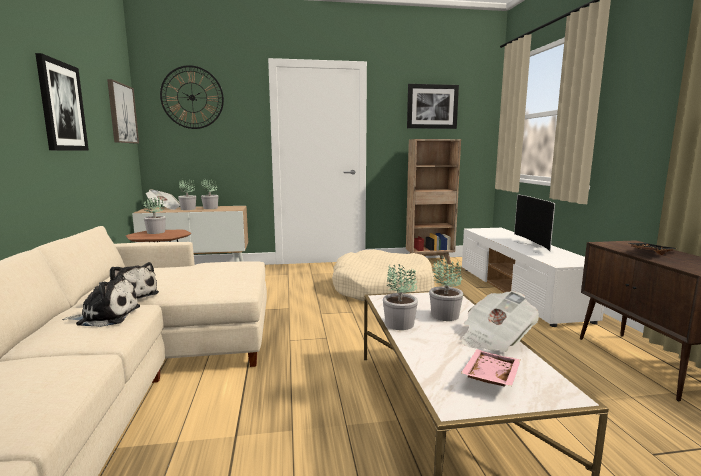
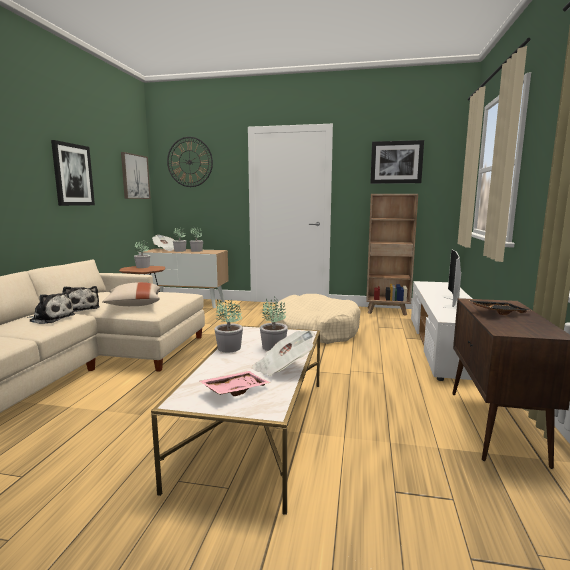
camera: 20 degrees right, 0 degrees up
none -> beige pillow [102,282,160,306]

